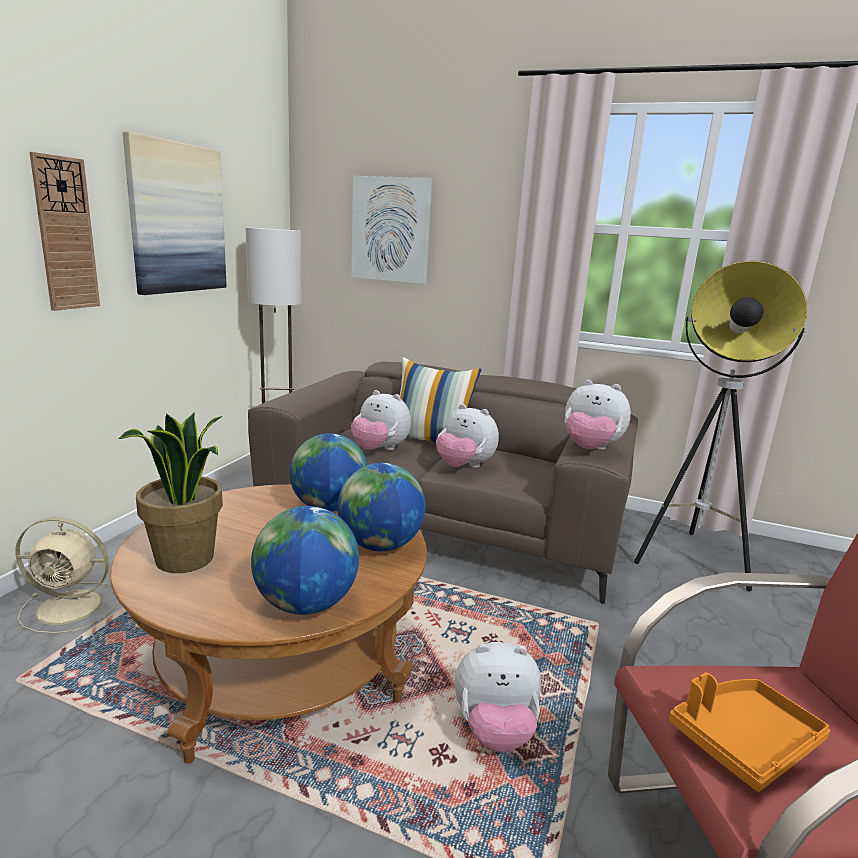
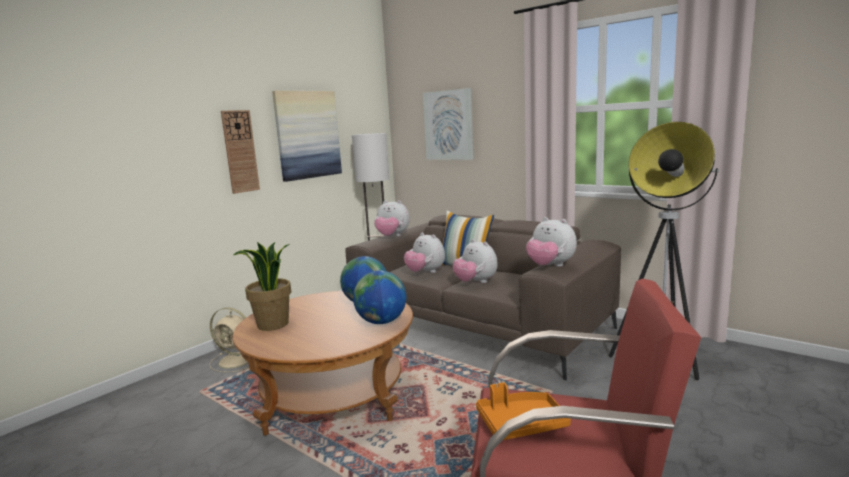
camera: 20 degrees right, 5 degrees down
globe [251,506,359,615] -> none
plush toy [455,642,541,753] -> plush toy moved to [374,200,410,236]

